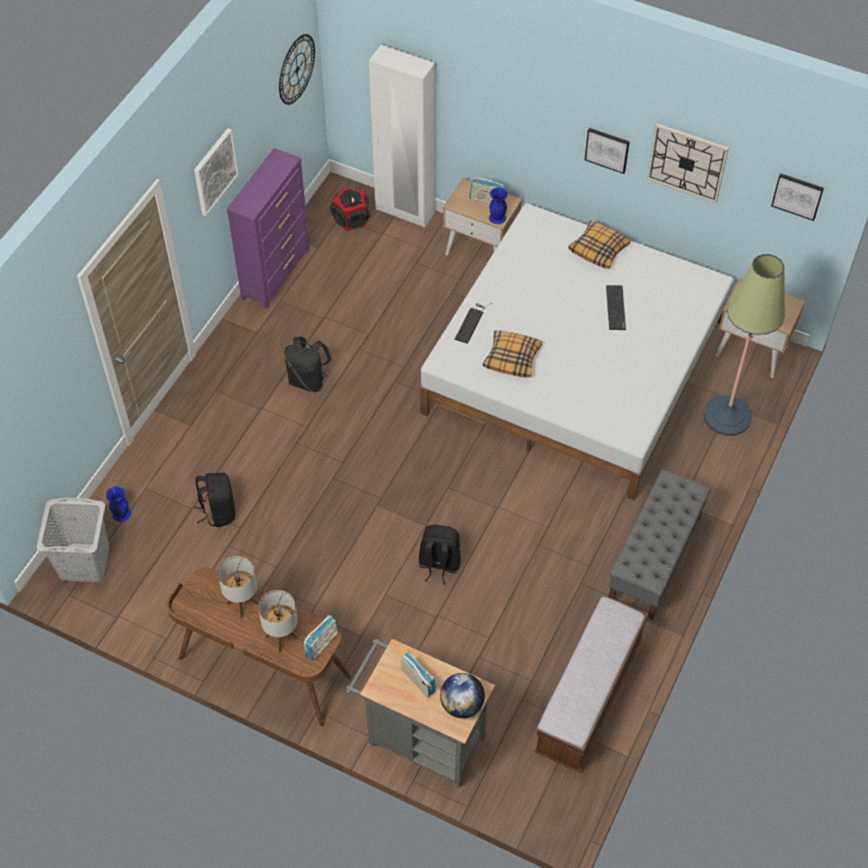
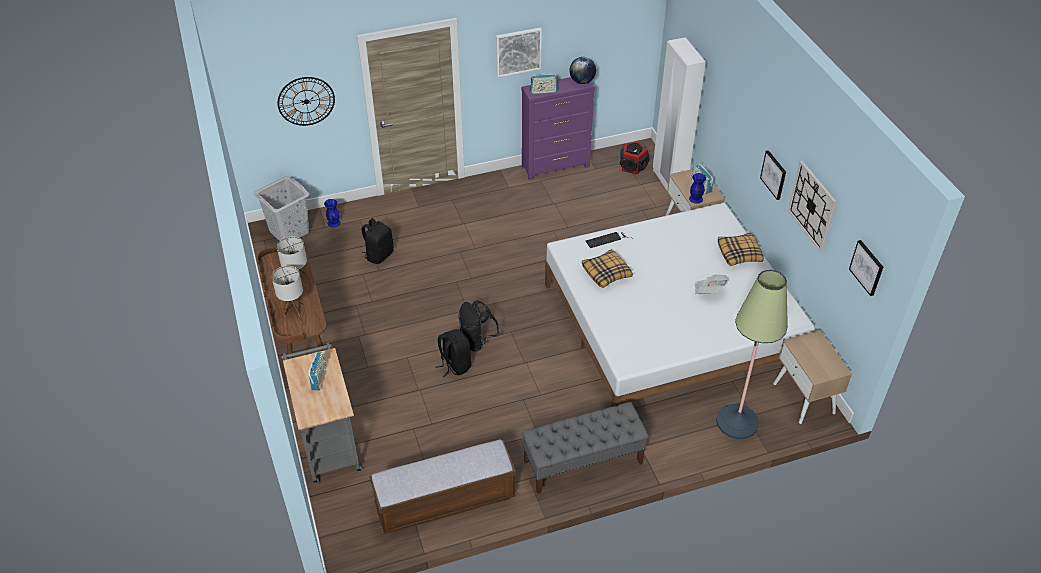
camera: 45 degrees right, 10 degrees down
wall clock [279,34,315,105] -> wall clock moved to [278,77,335,126]
black backpack [284,337,332,392] -> black backpack moved to [458,300,500,351]
radio [304,615,339,660] -> radio moved to [530,73,557,94]
globe [440,673,485,718] -> globe moved to [570,57,596,84]
keyboard [606,285,626,330] -> newspaper [695,275,728,295]

